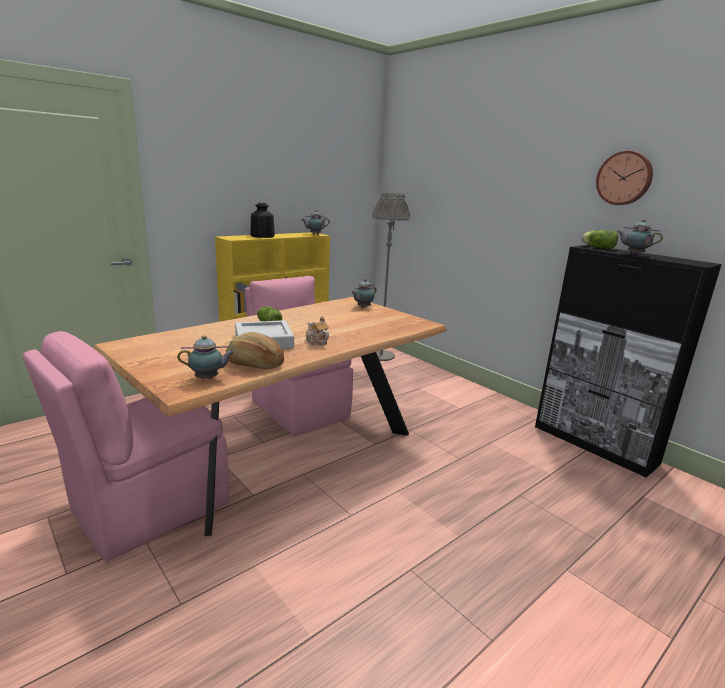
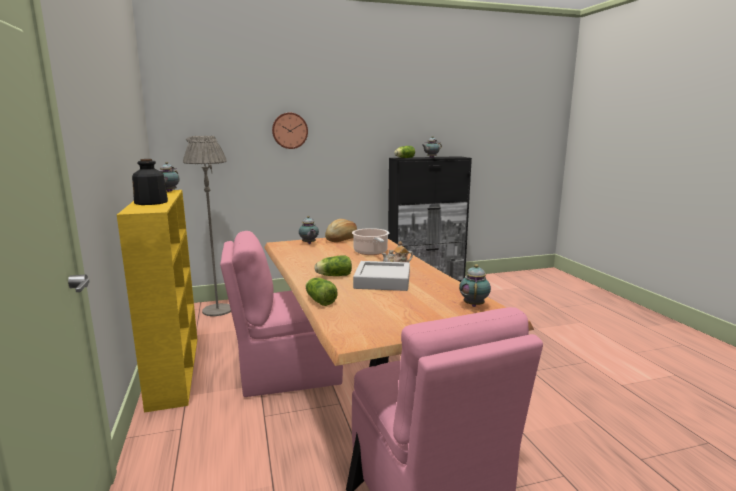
camera: 65 degrees left, 5 degrees down
bread [226,332,284,369] -> bread moved to [325,219,357,242]
wall clock [596,151,653,205] -> wall clock moved to [272,113,308,149]
none -> lettuce [305,278,338,306]
none -> cooking pot [352,228,389,255]

